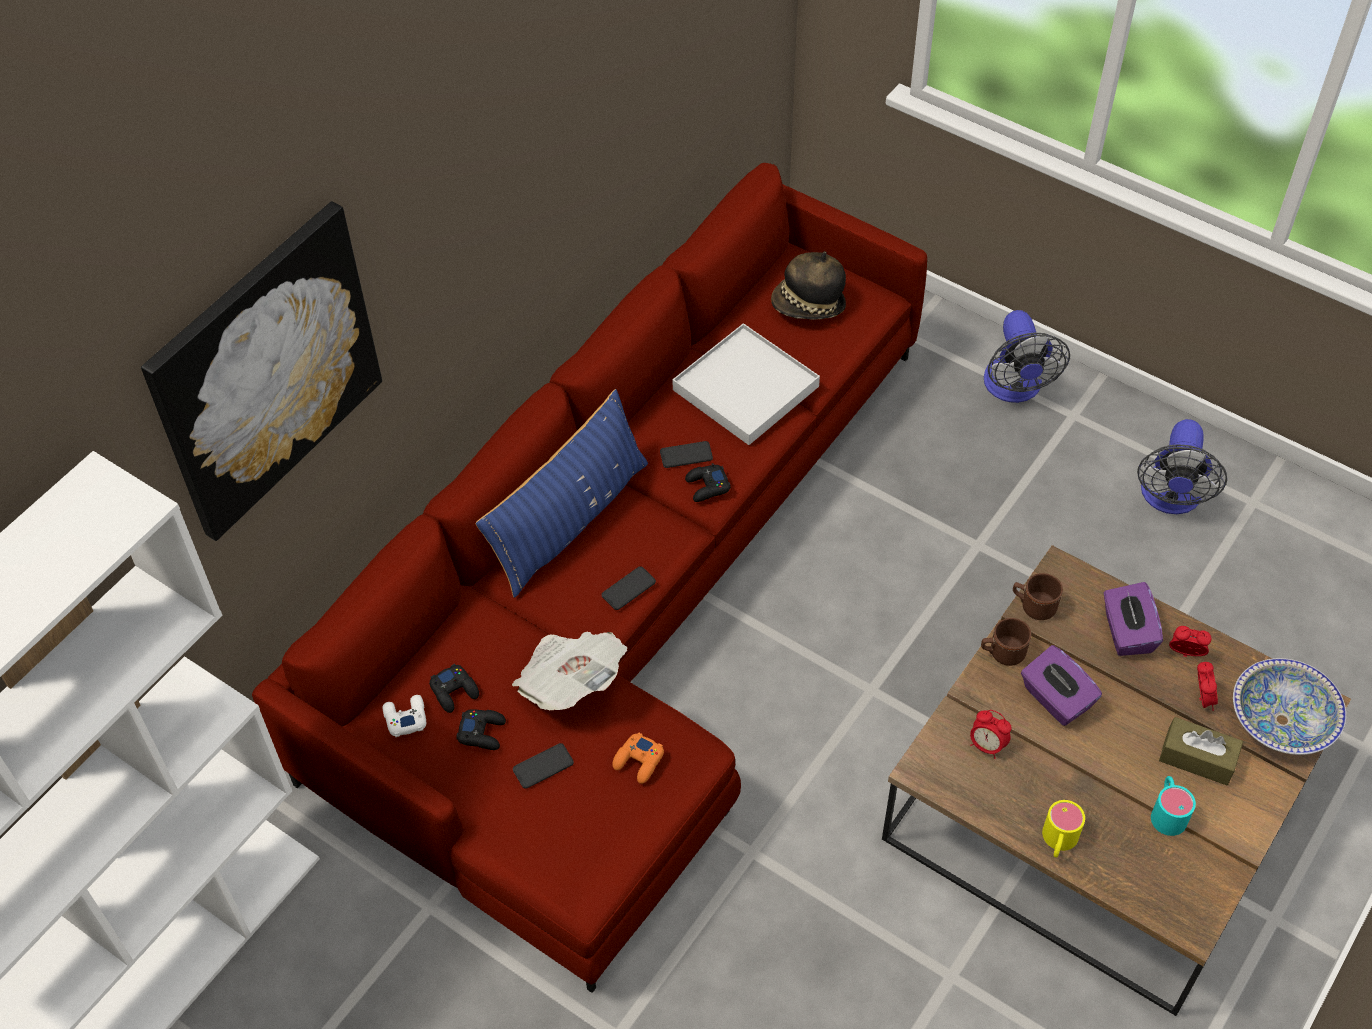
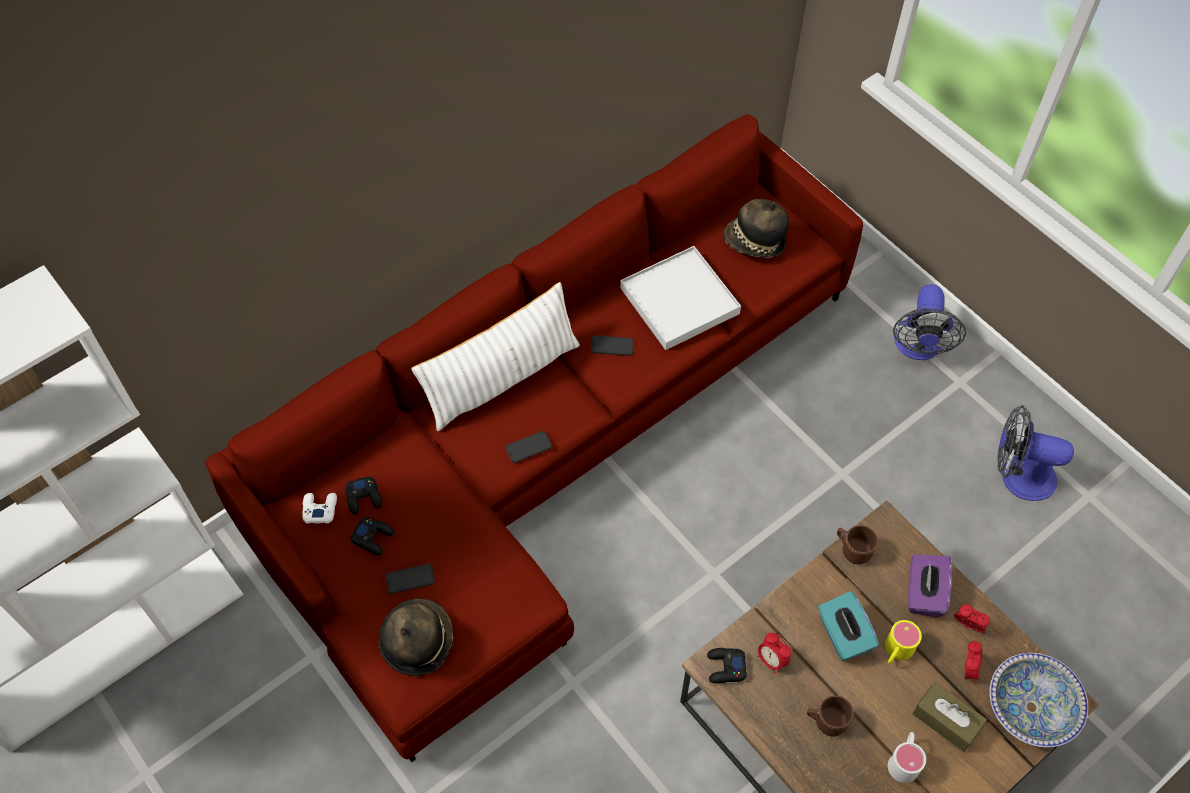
camera: 15 degrees right, 5 degrees up
picture [141,201,382,541] -> none
blue pillow [476,389,648,598] -> white pillow [411,282,580,431]
newspaper [512,631,627,710] -> none
orange game controller [612,732,664,784] -> none
black game controller [685,463,731,502] -> black game controller moved to [707,648,747,683]
brown mug [981,618,1031,666] -> brown mug moved to [807,696,854,737]
purple tissue box [1021,645,1102,726] -> turquoise tissue box [818,591,879,661]
yellow mug [1042,800,1085,858] -> yellow mug moved to [885,620,922,664]
fan [1137,419,1227,514] -> fan turned 75 degrees clockwise [997,405,1074,501]
turquoise mug [1151,776,1196,836] -> white mug [888,732,926,783]
none -> hat [378,598,453,676]

